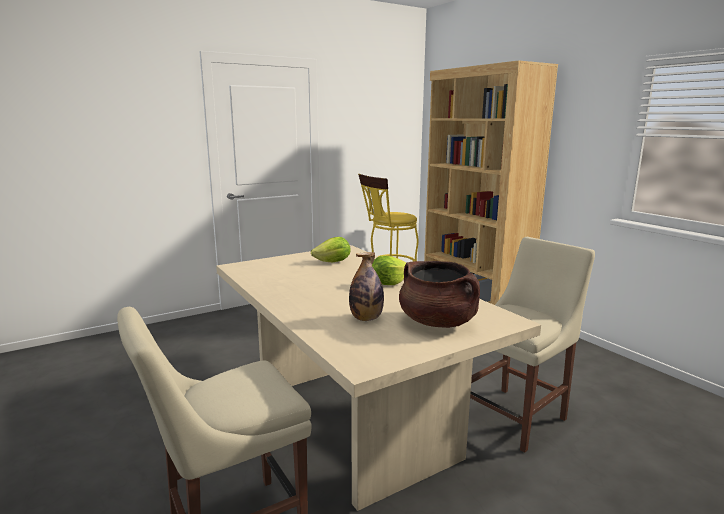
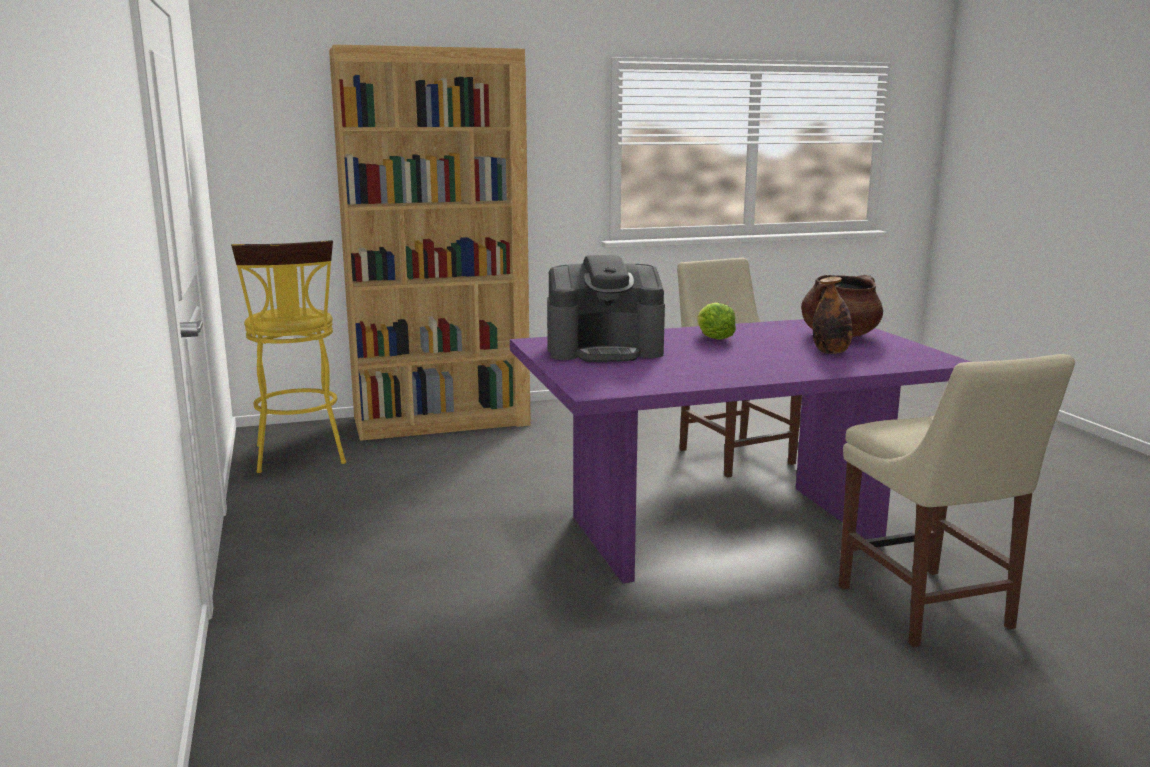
camera: 75 degrees left, 0 degrees up
beige dining table [216,245,541,511] -> purple dining table [510,319,971,583]
lettuce [311,237,351,262] -> coffee machine [547,255,665,362]

